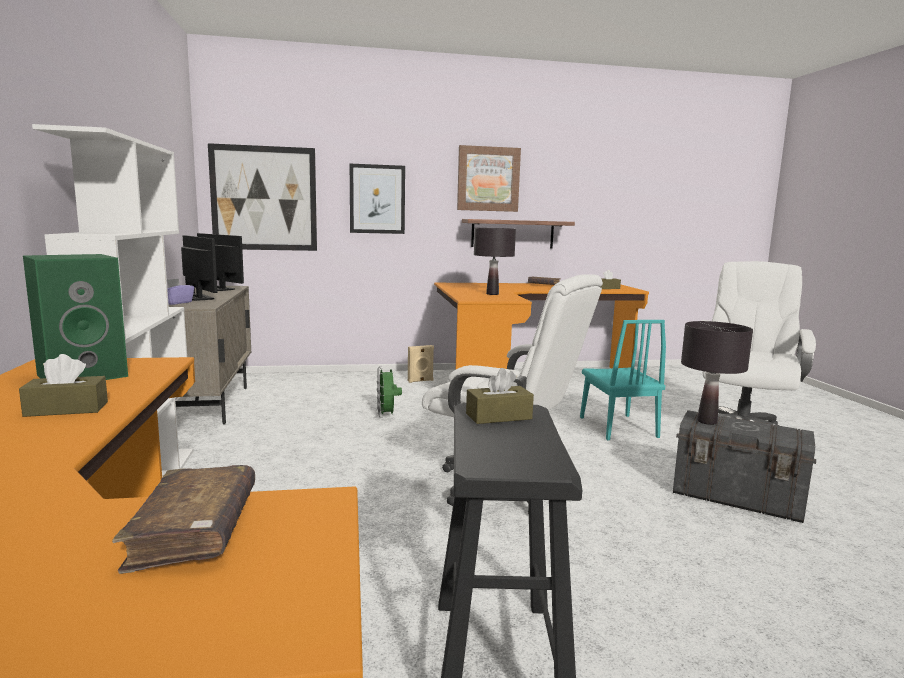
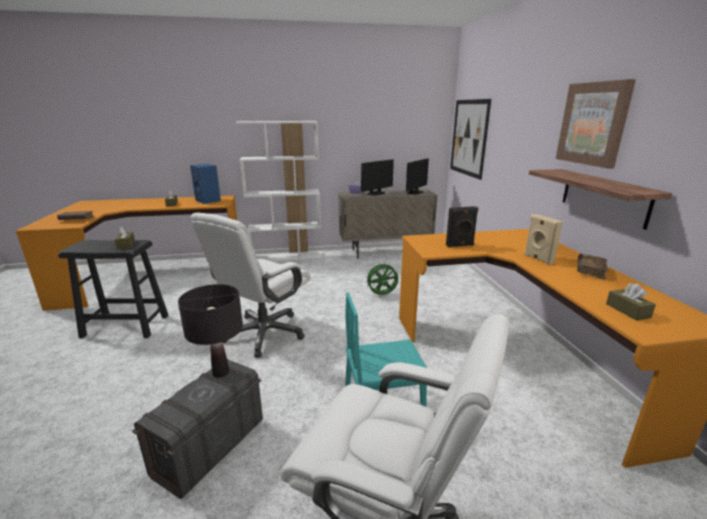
camera: 90 degrees right, 10 degrees up
green speaker [23,254,128,380] -> blue speaker [190,164,221,204]
picture [350,164,405,234] -> none
beige speaker [408,345,434,383] -> beige speaker moved to [524,214,563,265]
black table lamp [474,228,516,295] -> black speaker [446,206,479,248]

